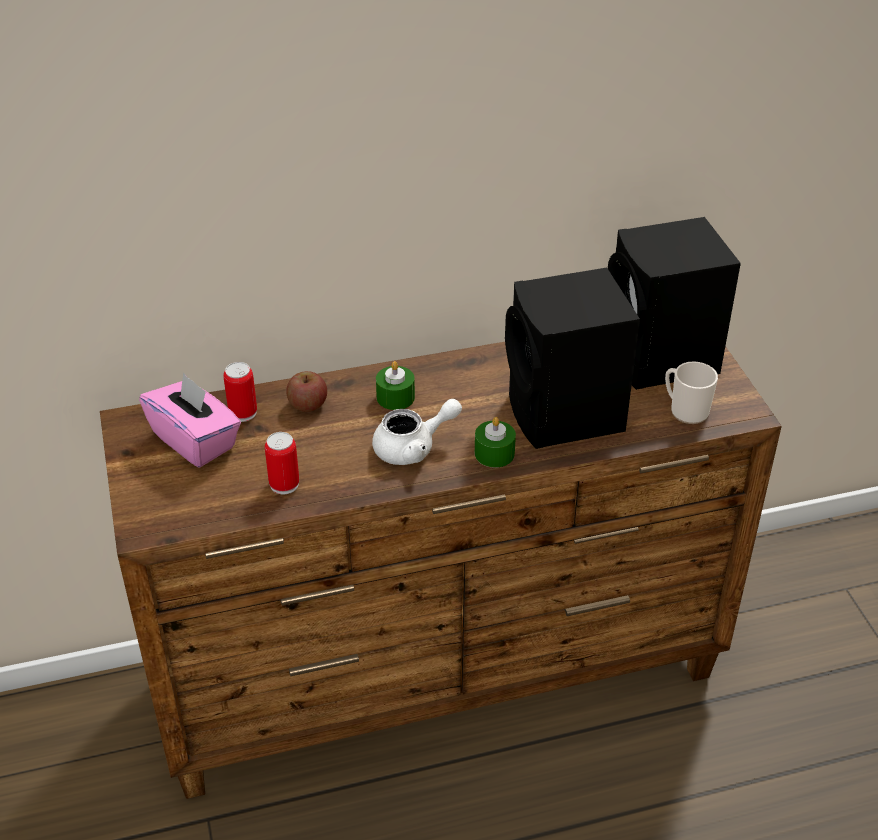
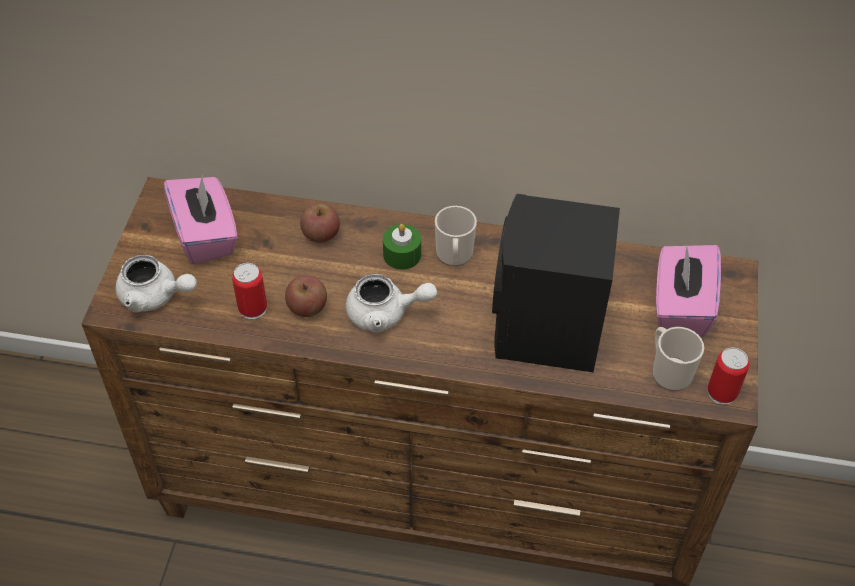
camera: 25 degrees right, 10 degrees up
can [223,362,257,422] -> can moved to [708,347,749,405]
green candle [475,417,516,468] -> none
black speaker [608,217,741,390] -> pink tissue box [656,245,721,337]
none -> white teapot [116,255,197,312]
none -> apple [285,275,327,317]
none -> mug [435,206,477,266]

